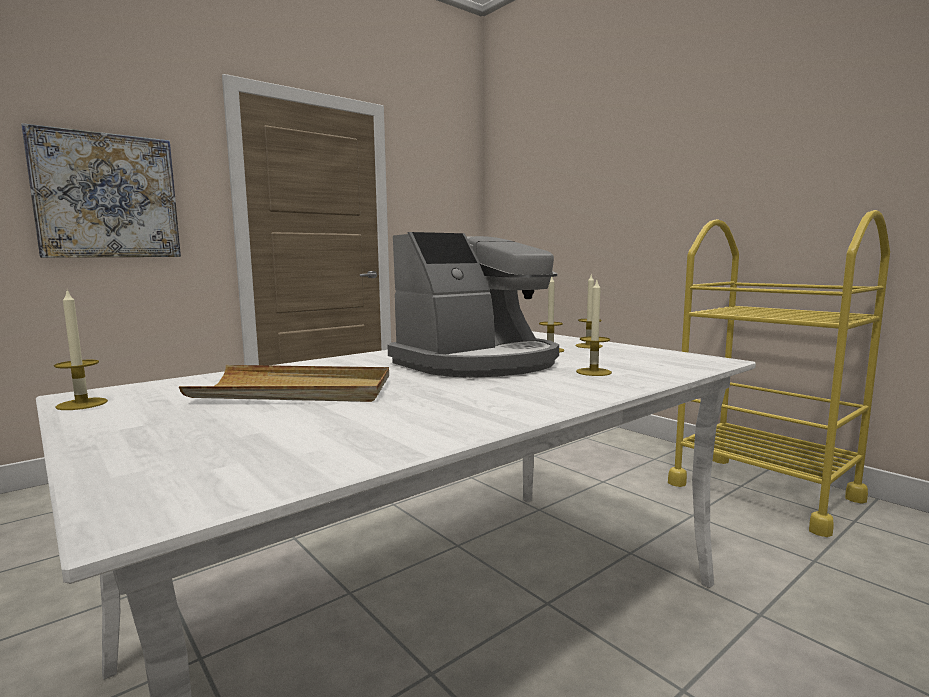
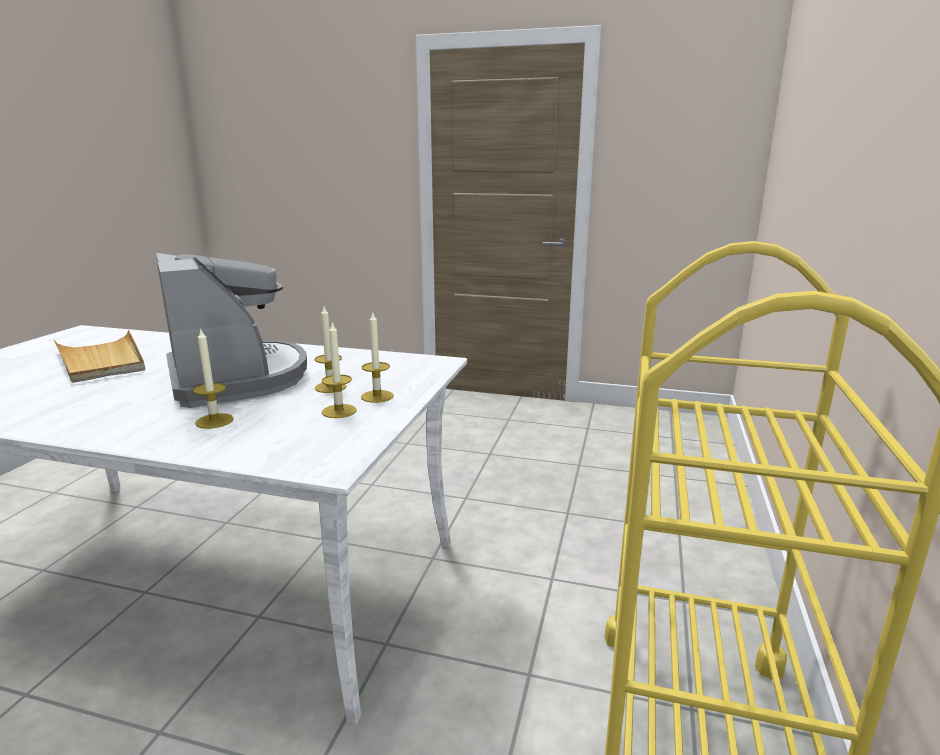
camera: 55 degrees right, 10 degrees up
picture [21,123,181,258] -> none
candle [54,290,108,410] -> candle moved to [322,321,357,418]
coffee machine [387,232,559,378] -> coffee machine turned 135 degrees counterclockwise [156,253,307,408]

